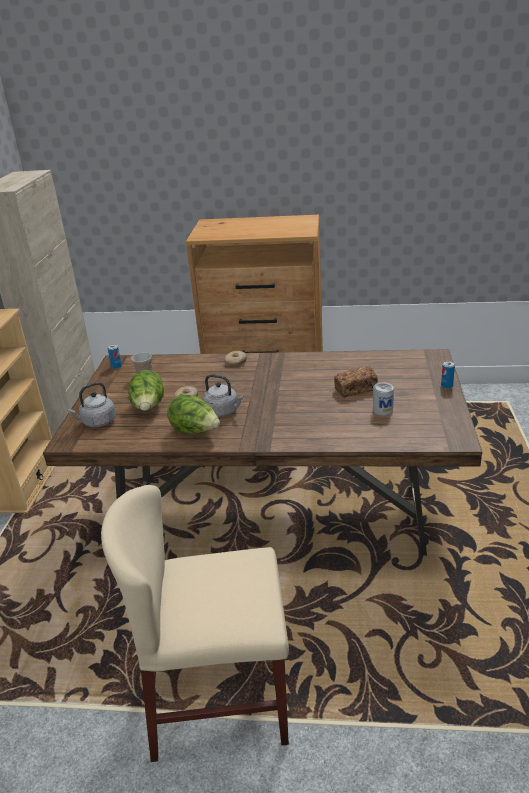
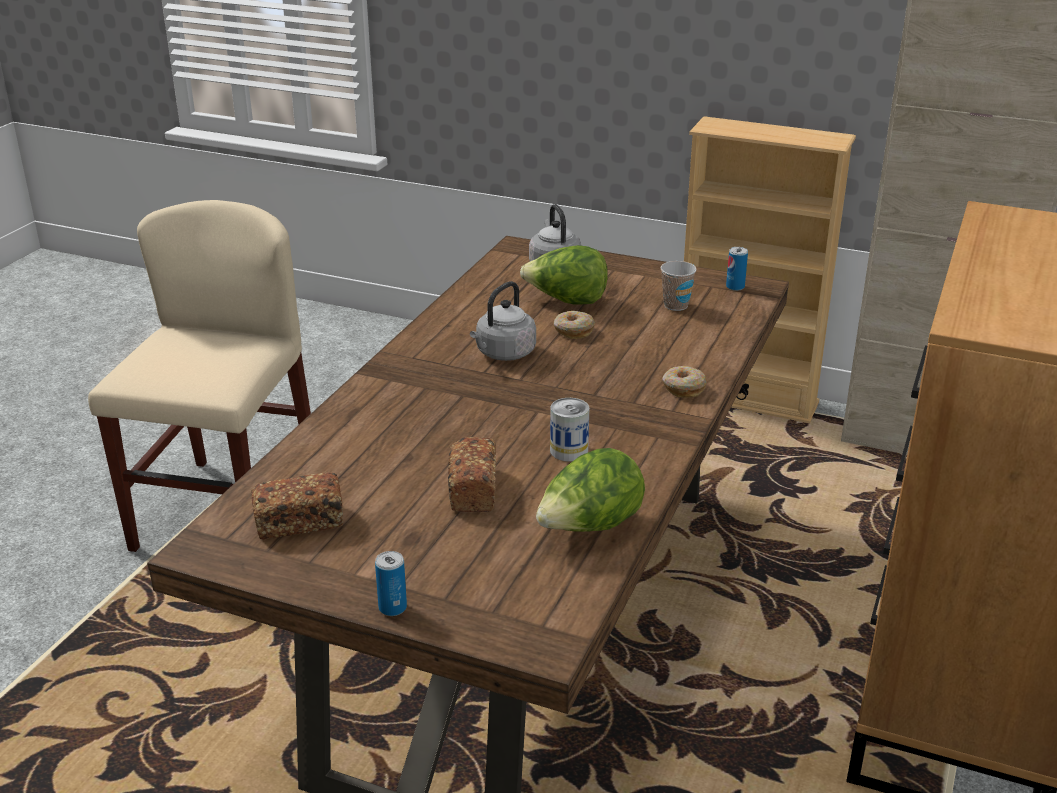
camera: 105 degrees right, 0 degrees up
lettuce [167,394,220,434] -> lettuce moved to [536,448,645,532]
can [373,383,394,416] -> can moved to [550,398,589,462]
none -> bread [251,472,343,540]

